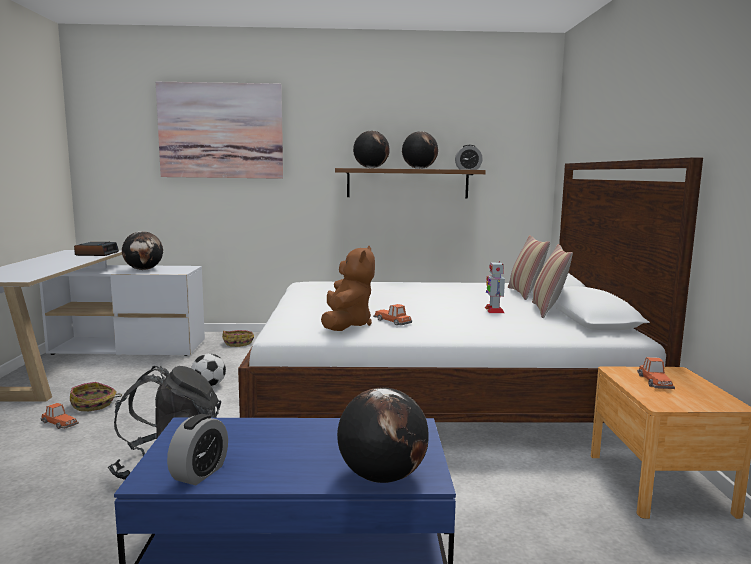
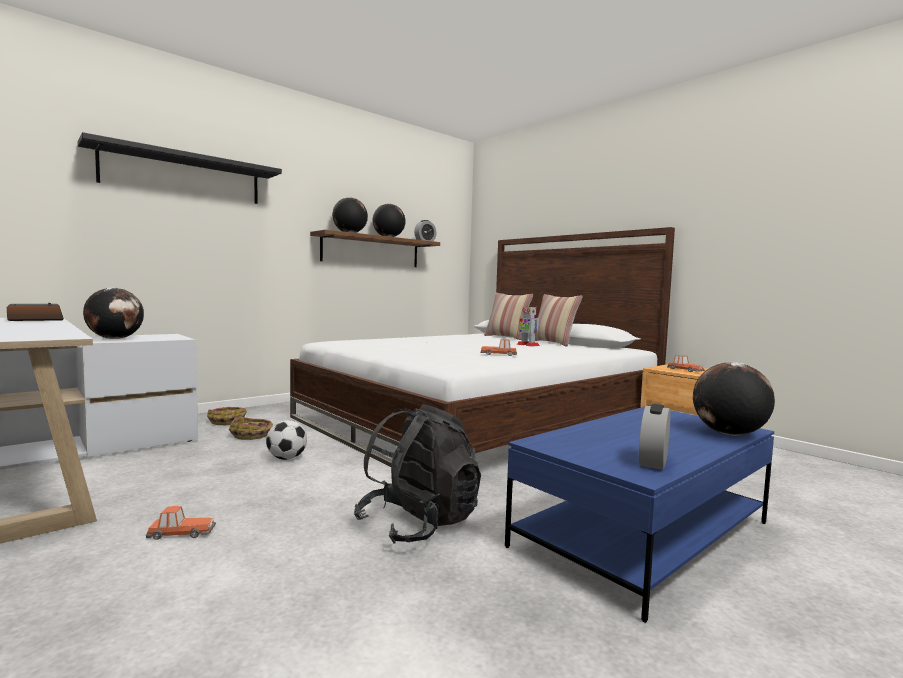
camera: 40 degrees left, 5 degrees down
basket [70,382,122,411] -> basket moved to [229,417,273,440]
picture [156,82,283,179] -> black shelf [77,132,282,204]
alarm clock [167,414,228,486] -> alarm clock turned 135 degrees counterclockwise [639,404,670,470]
brown plush toy [321,246,375,331] -> none

